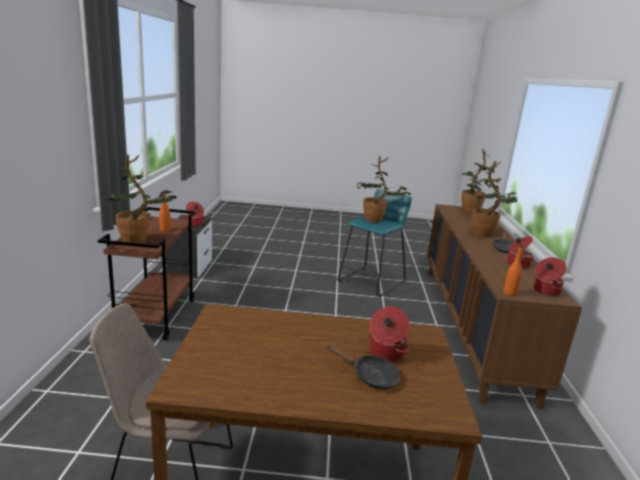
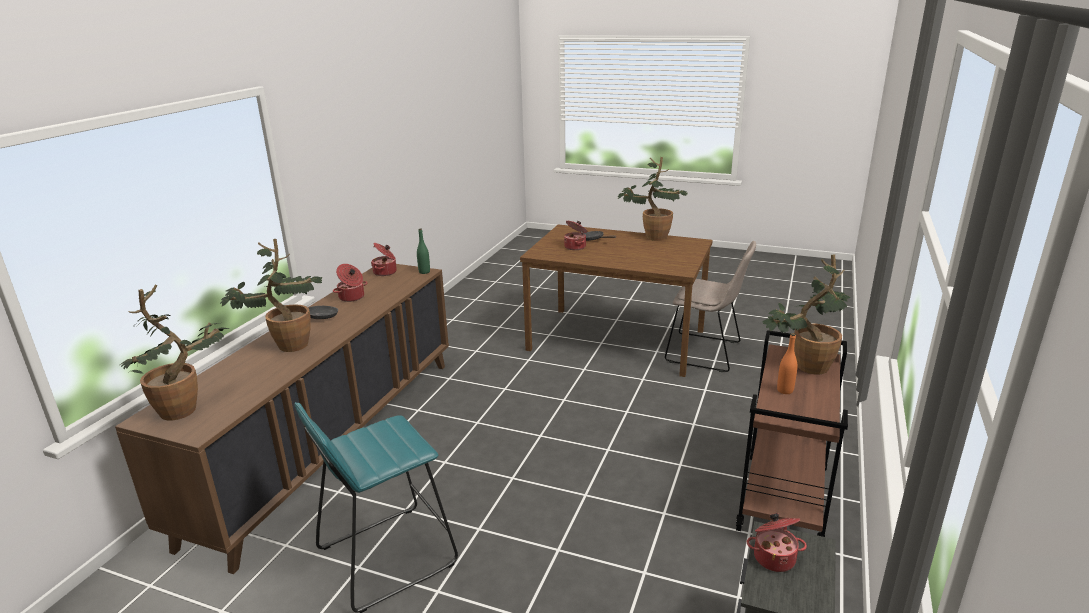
camera: 160 degrees left, 5 degrees up
potted plant [356,156,410,223] -> potted plant moved to [617,157,688,241]
orange bottle [504,246,523,296] -> green bottle [417,229,430,274]

